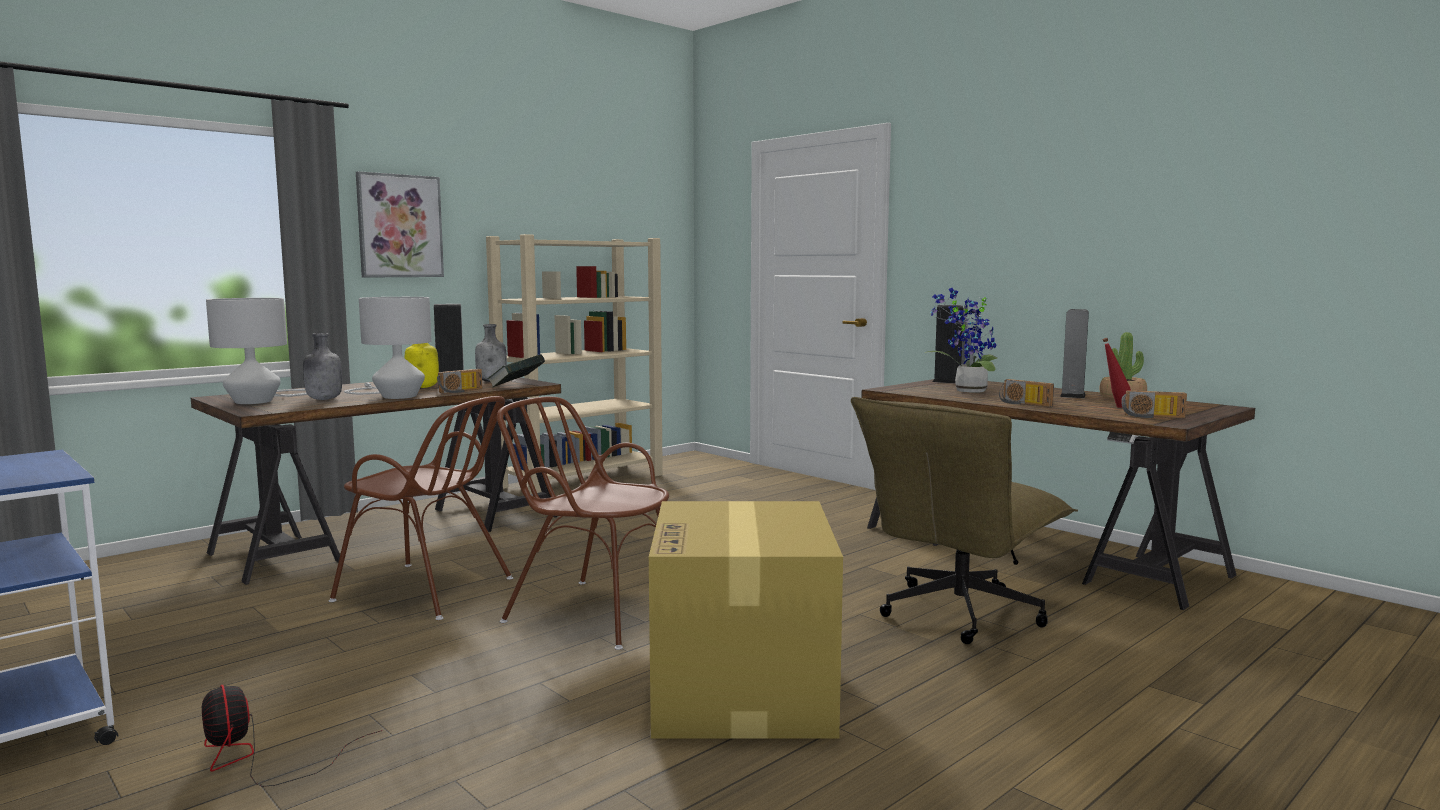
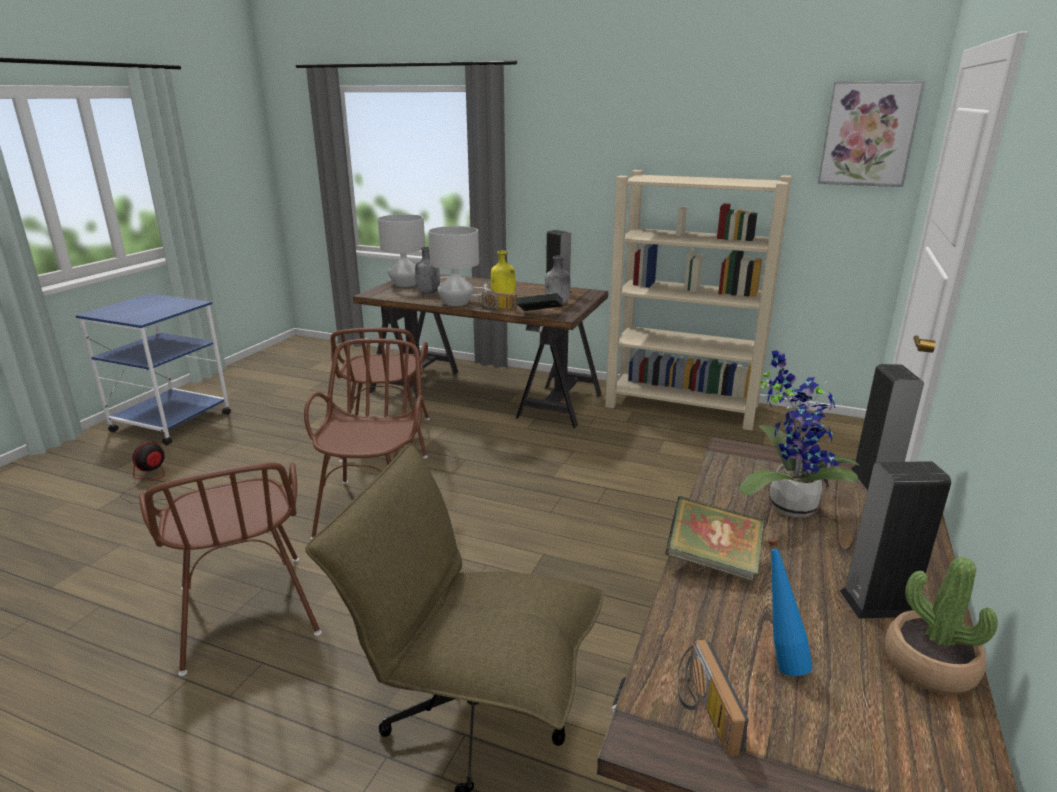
camera: 65 degrees right, 15 degrees up
picture [356,171,444,278] -> picture moved to [818,81,925,187]
cardboard box [649,501,843,739] -> brown chair [139,462,322,676]
radio [999,379,1054,407] -> book [665,496,764,581]
red bottle [1102,338,1131,408] -> blue bottle [768,538,813,676]

